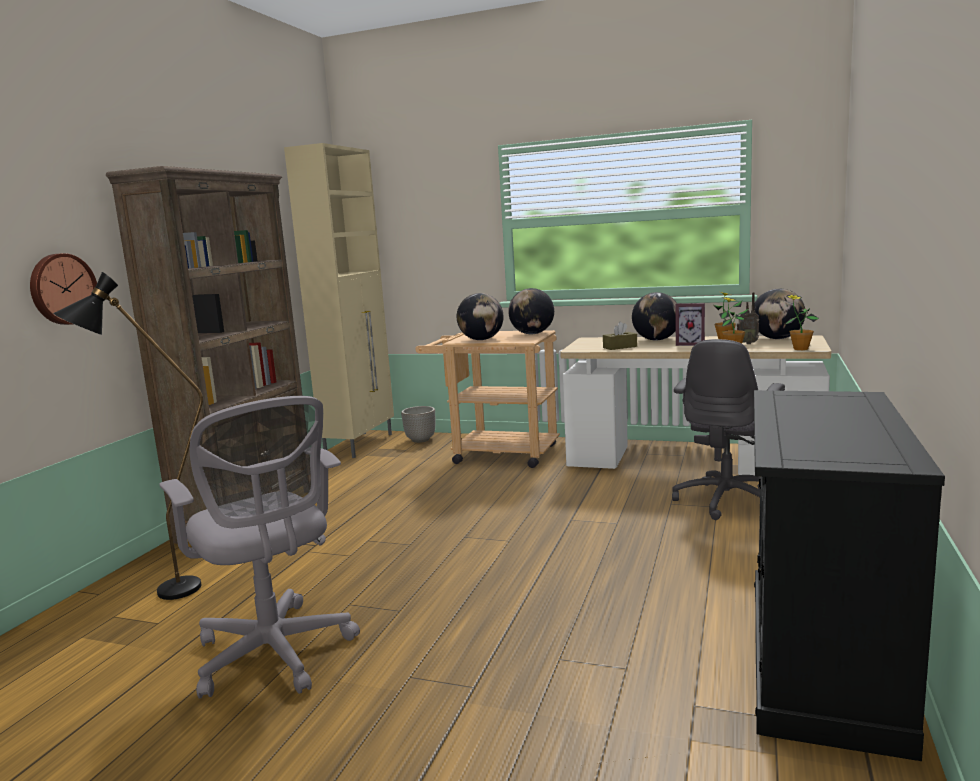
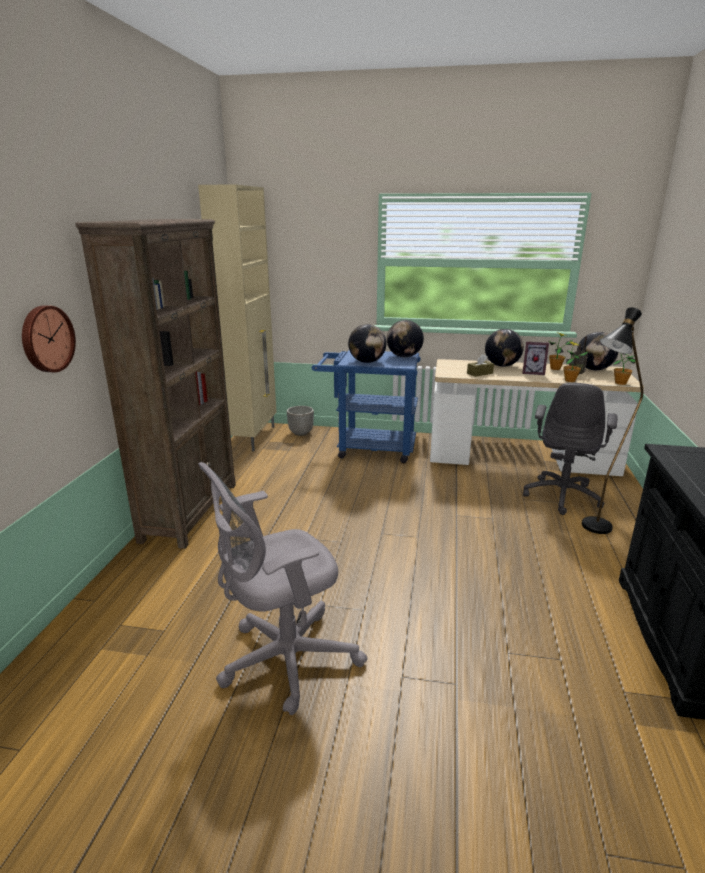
camera: 10 degrees left, 10 degrees up
black floor lamp [53,272,203,600] -> black floor lamp moved to [582,307,643,534]
grey office chair [159,396,360,699] -> grey office chair turned 105 degrees clockwise [198,462,367,715]
beige cart [415,330,560,468] -> blue cart [312,350,421,463]

